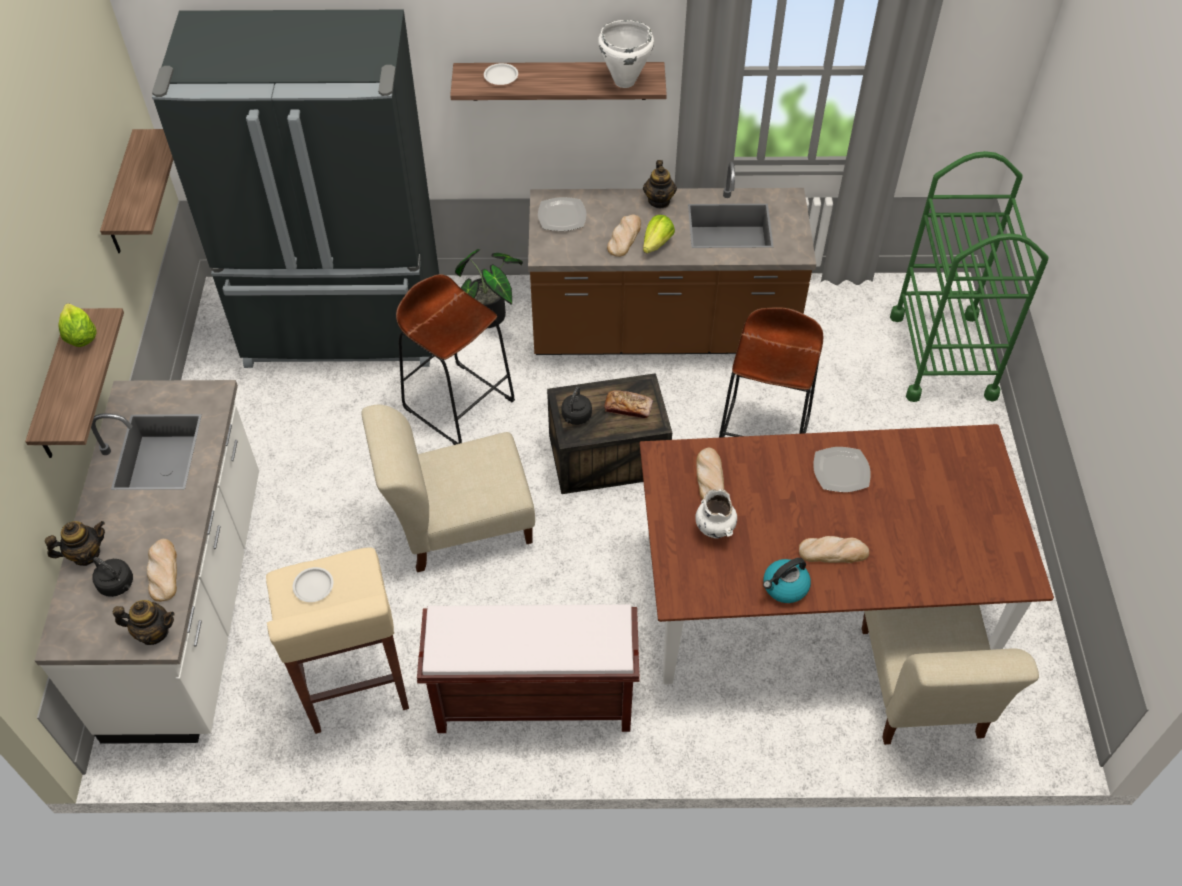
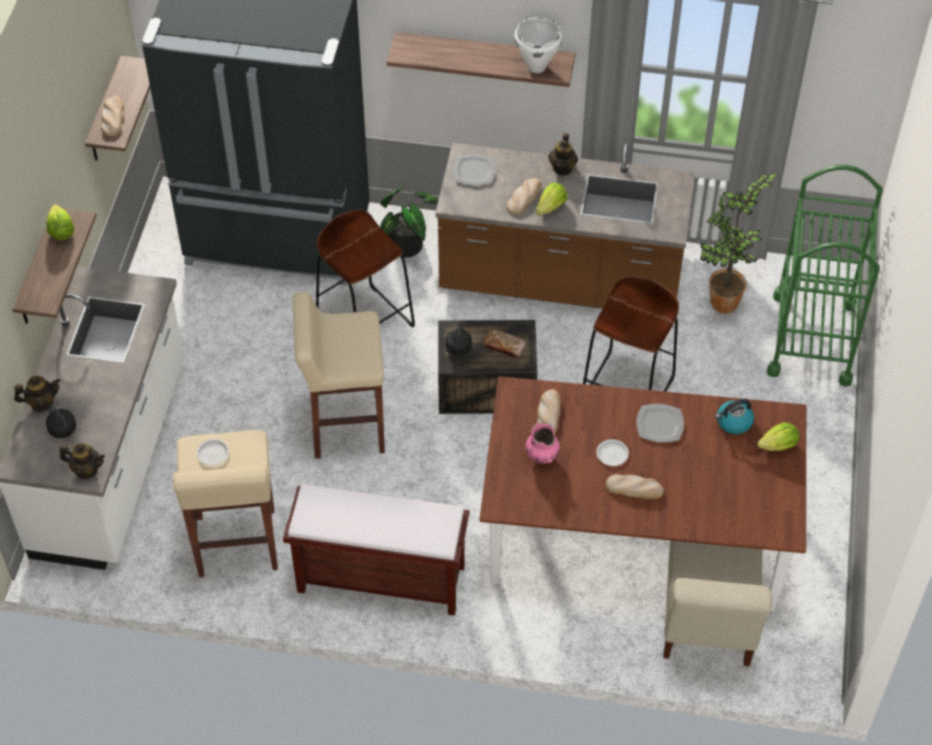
camera: 10 degrees right, 0 degrees up
bread [147,539,177,602] -> bread moved to [101,96,124,136]
beige chair [362,404,535,572] -> beige stool [293,291,385,459]
white plate [484,63,518,85] -> white plate moved to [596,439,629,466]
white vase [695,489,737,539] -> pink vase [525,422,560,464]
kettle [763,558,811,603] -> kettle moved to [715,399,754,434]
none -> potted plant [700,173,779,314]
none -> lettuce [757,423,800,451]

